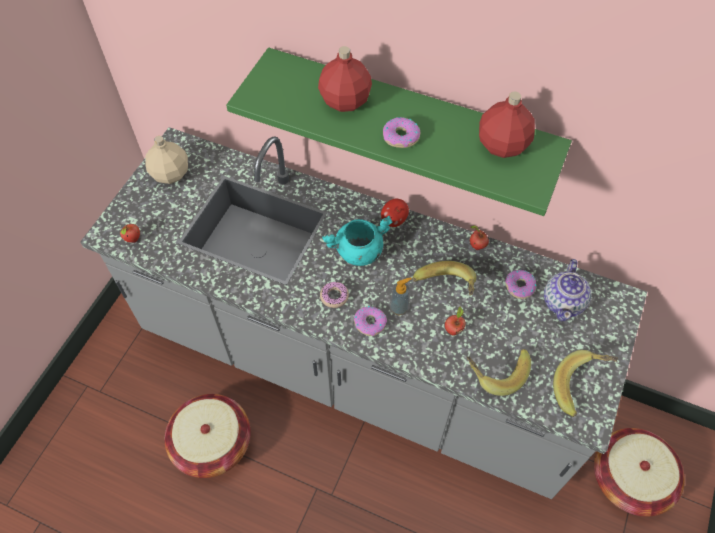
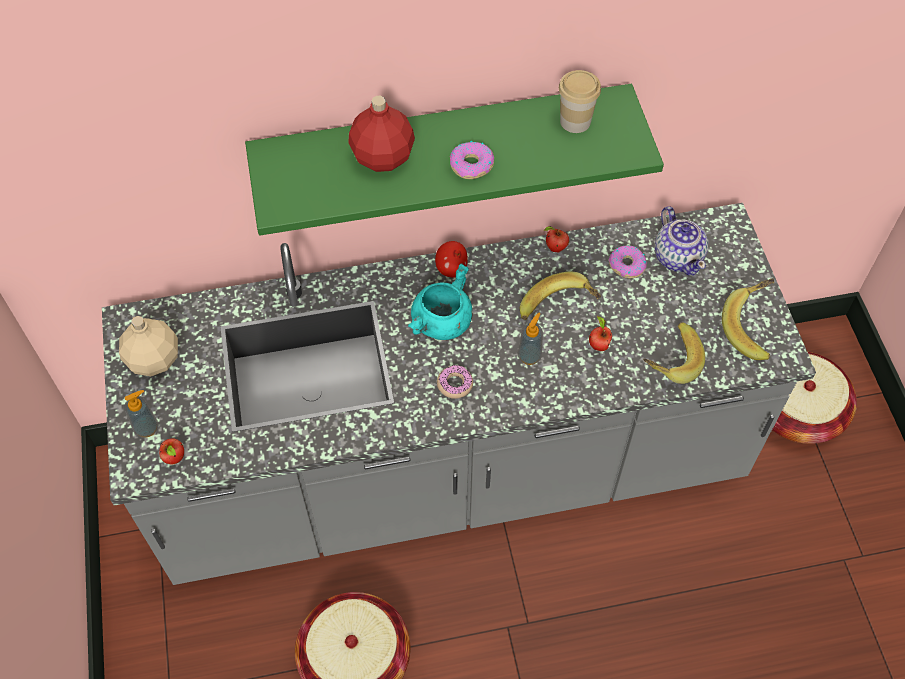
camera: 35 degrees left, 0 degrees up
donut [354,306,387,336] -> none
red bottle [479,91,535,158] -> cup [559,70,601,133]
none -> soap dispenser [124,390,158,438]

